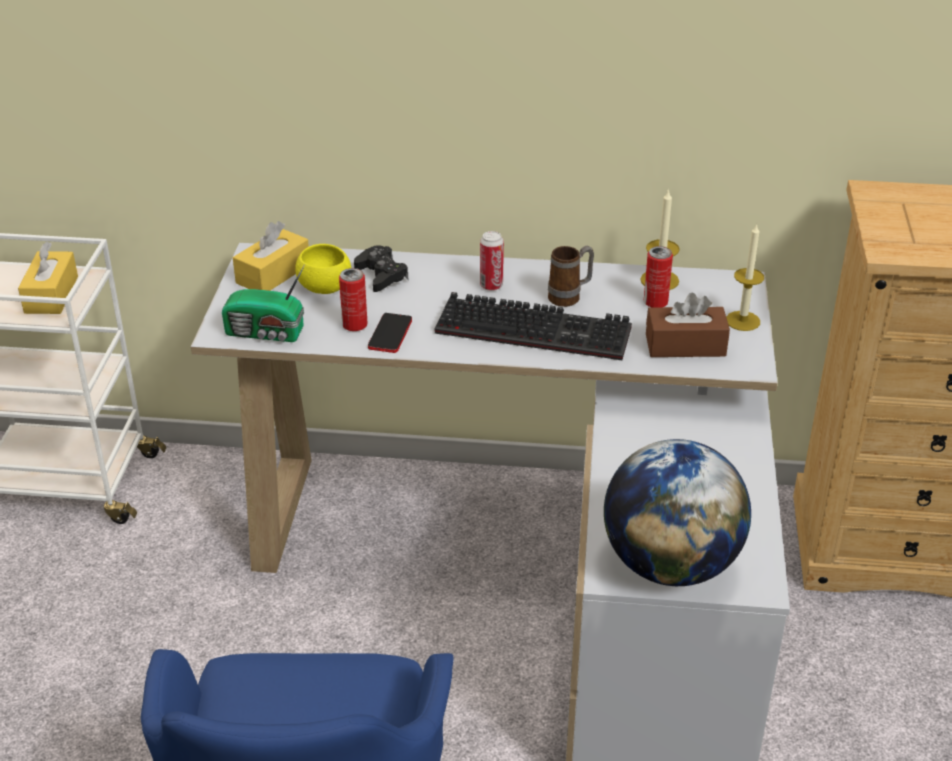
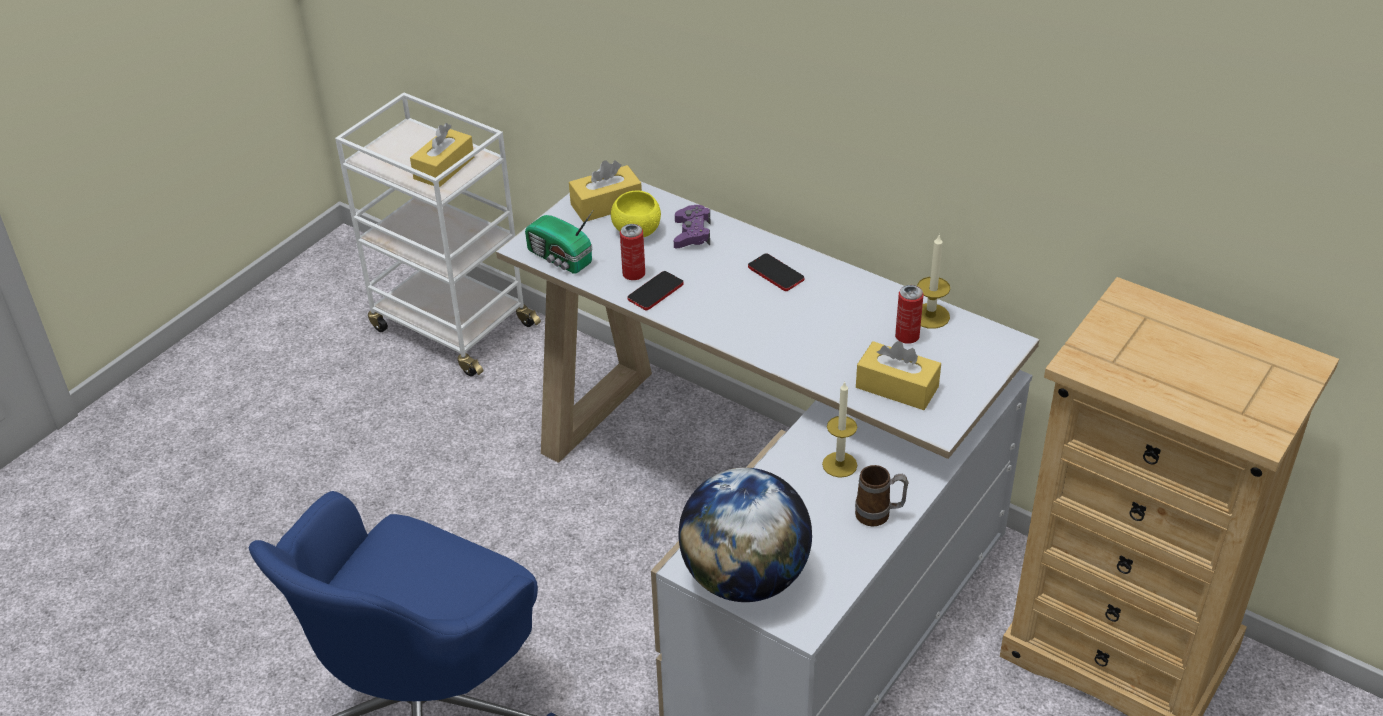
camera: 30 degrees right, 5 degrees up
black game controller [354,245,408,292] -> purple game controller [674,205,710,248]
keyboard [435,292,632,360] -> none
can [480,231,504,291] -> phone [748,253,804,291]
mug [548,246,594,307] -> mug moved to [855,465,909,526]
brown tissue box [646,293,730,357] -> yellow tissue box [856,341,941,410]
candle [726,223,764,331] -> candle moved to [822,381,857,478]

